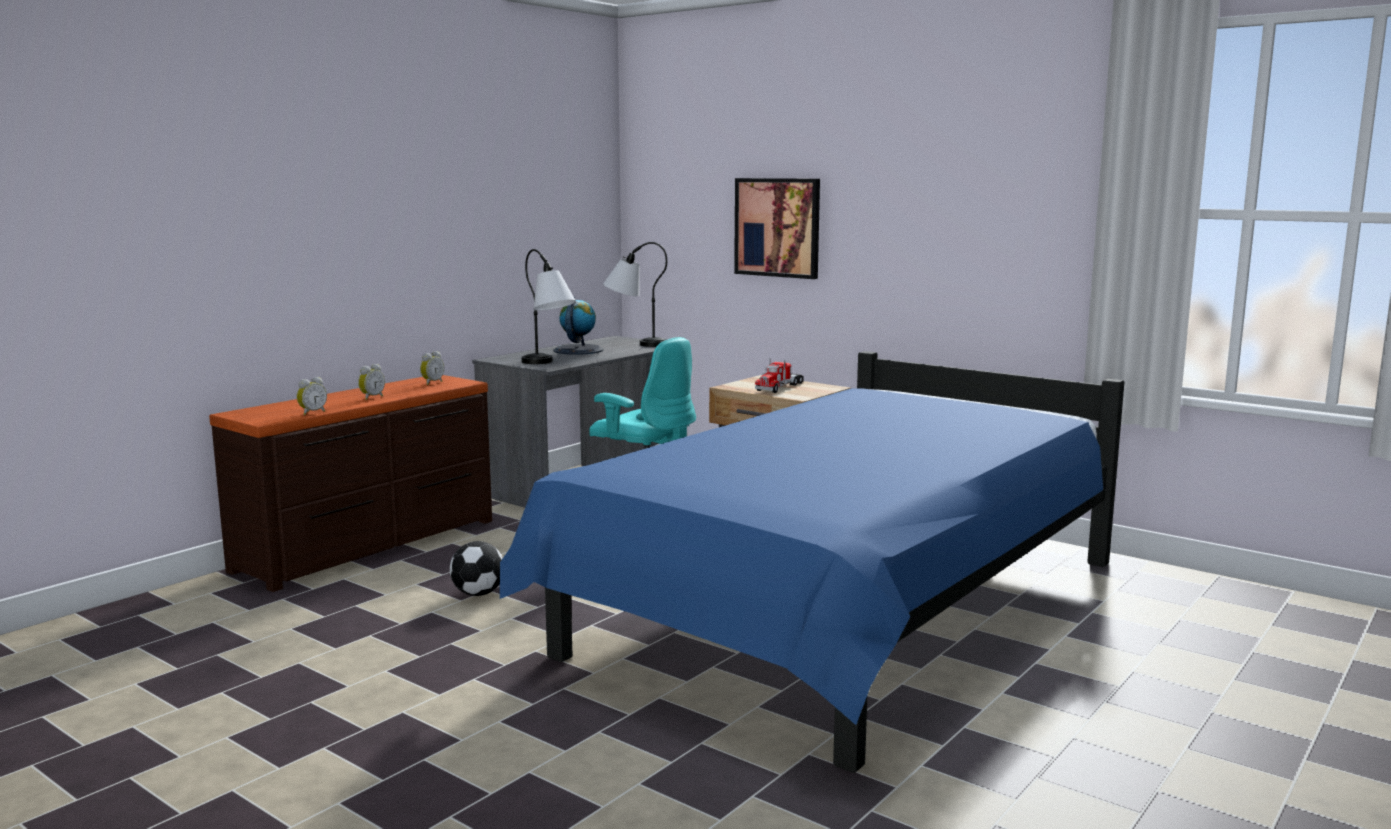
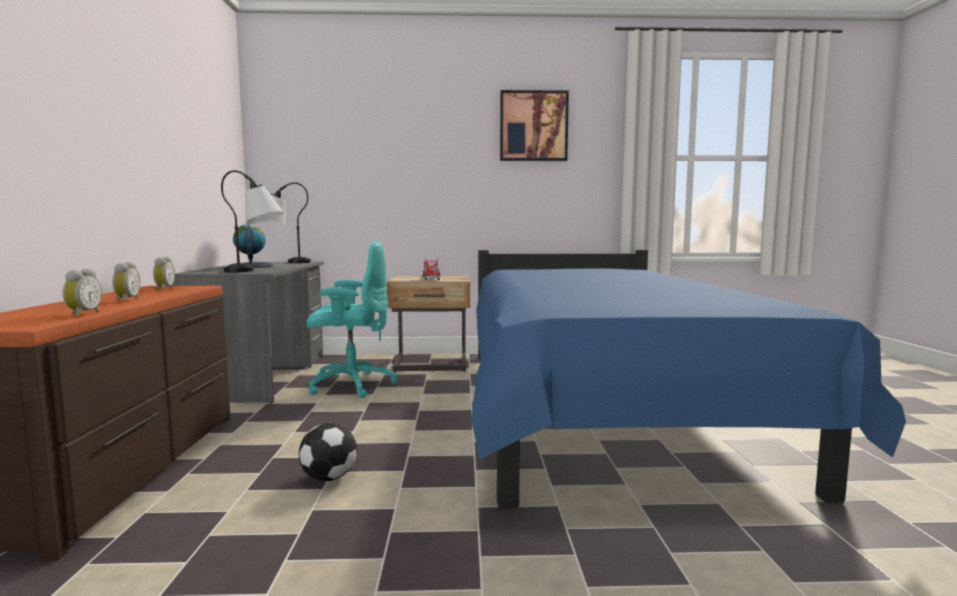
camera: 40 degrees left, 5 degrees down
picture [734,178,820,279] -> picture moved to [500,90,569,161]

